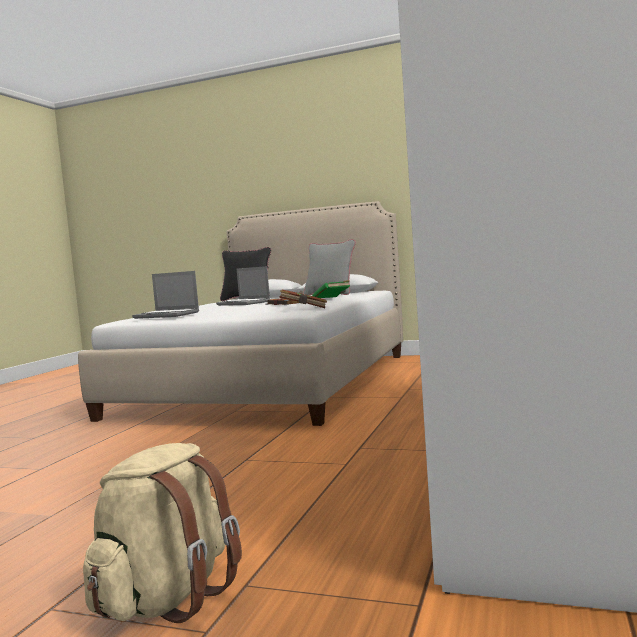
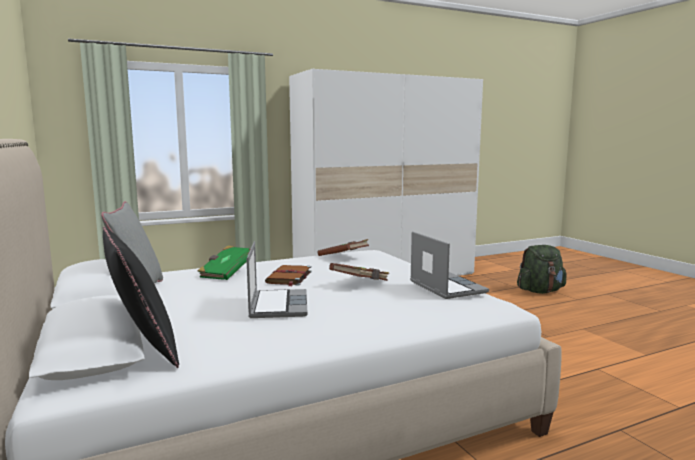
camera: 135 degrees left, 5 degrees up
beige backpack [83,443,242,623] -> green backpack [517,245,567,294]
none -> brown book [329,263,390,281]

